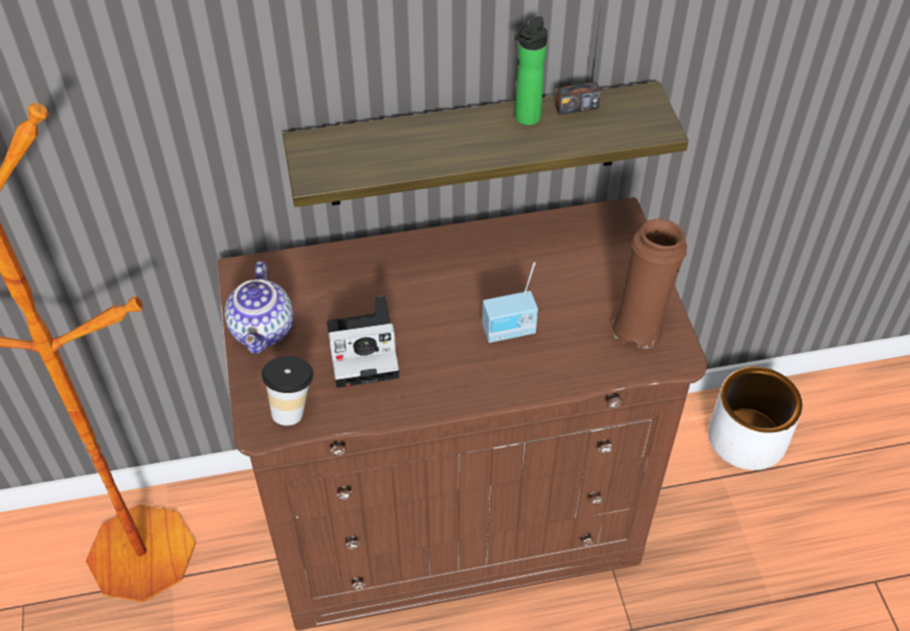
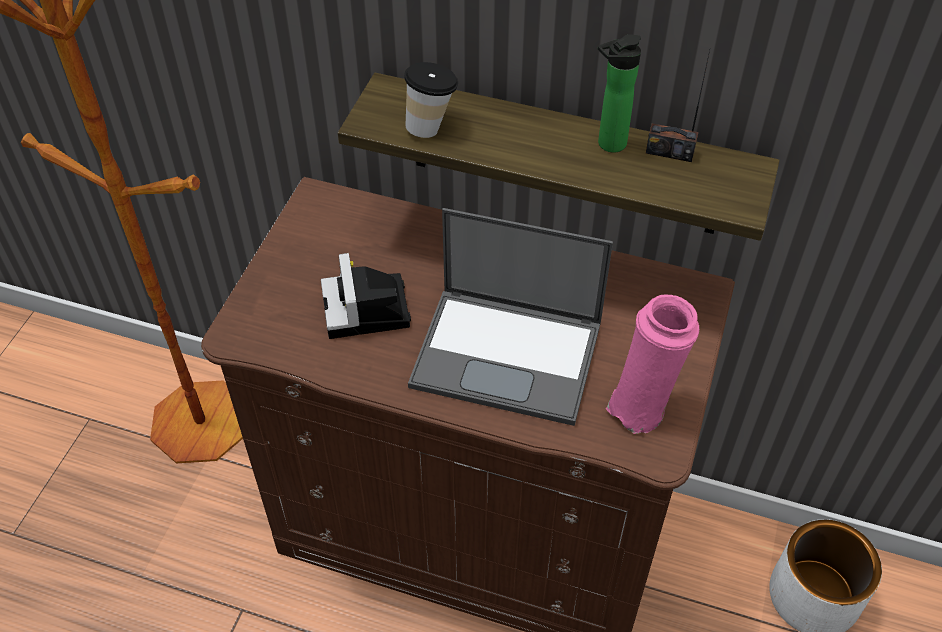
camera: 30 degrees right, 0 degrees up
teapot [225,261,293,354] -> none
cup [261,356,314,426] -> cup moved to [404,62,458,138]
camera [327,296,399,388] -> camera turned 60 degrees clockwise [321,253,411,339]
radio [482,262,538,343] -> laptop [408,208,613,426]
brown vase [610,219,687,349] -> pink vase [606,295,699,434]

